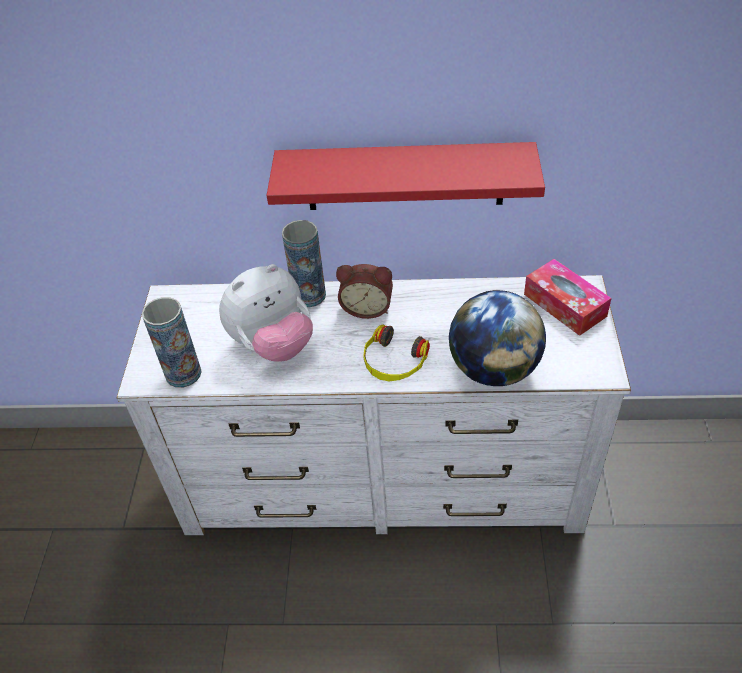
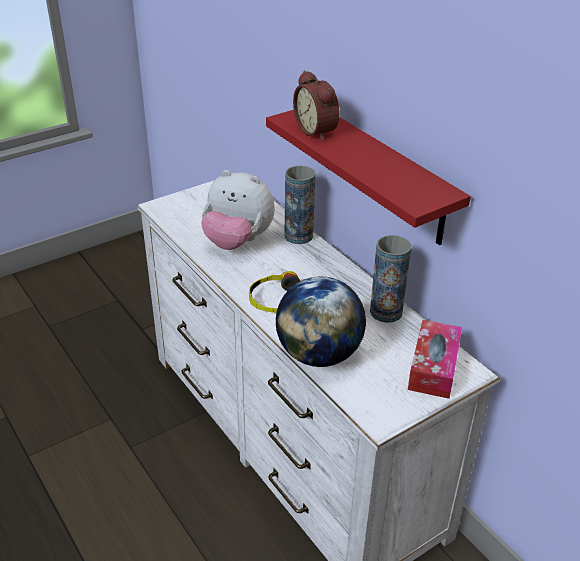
camera: 50 degrees right, 10 degrees down
vase [142,297,202,388] -> vase moved to [370,235,412,323]
alarm clock [336,264,393,319] -> alarm clock moved to [293,70,340,141]

